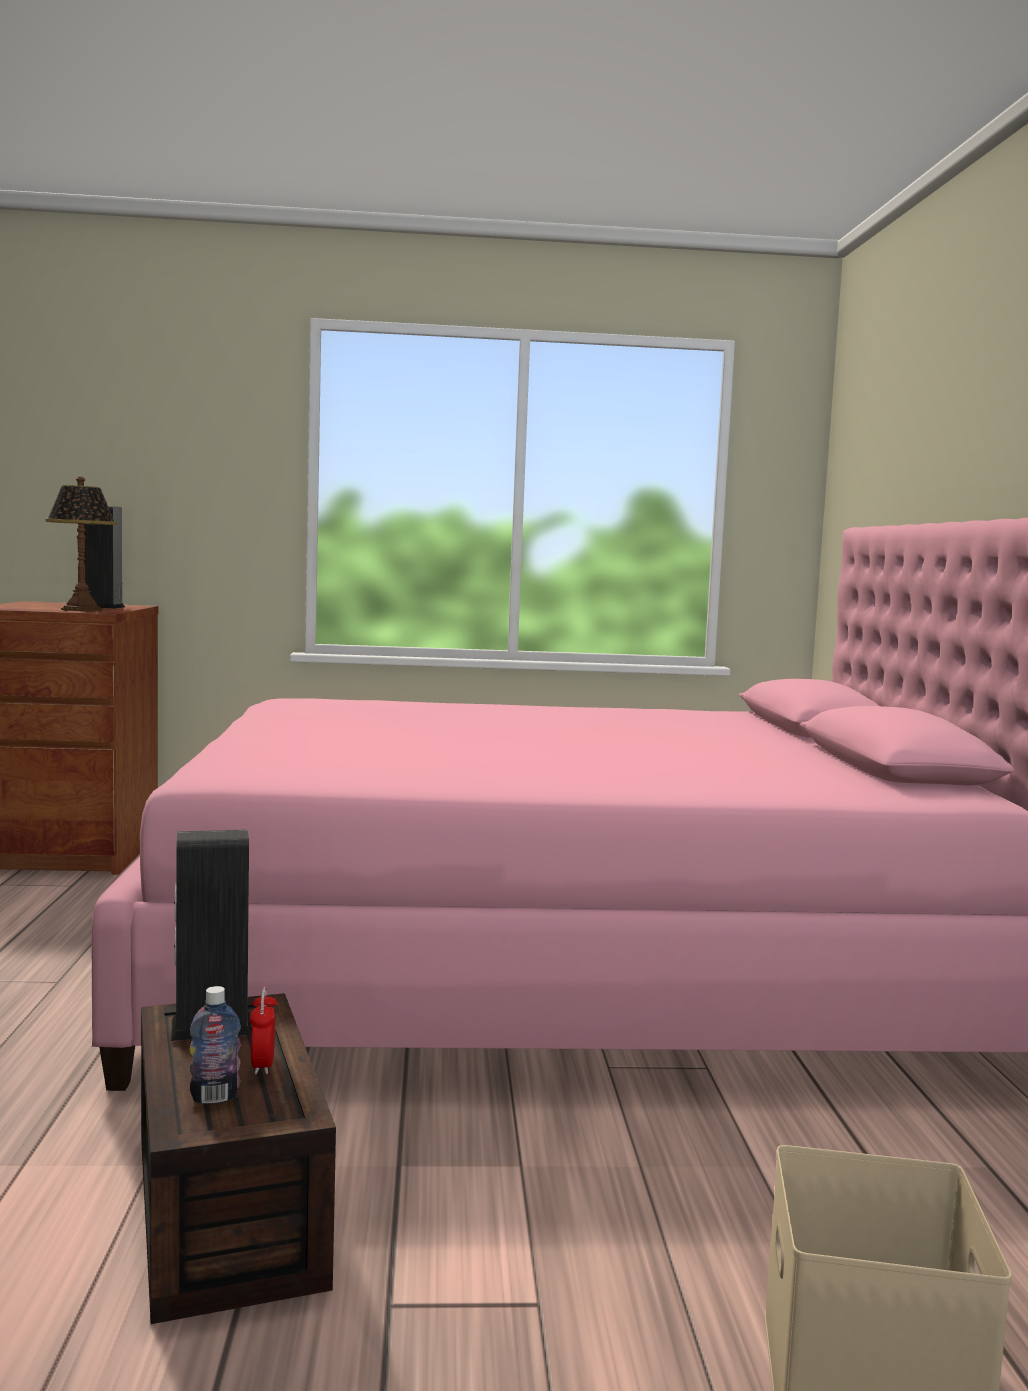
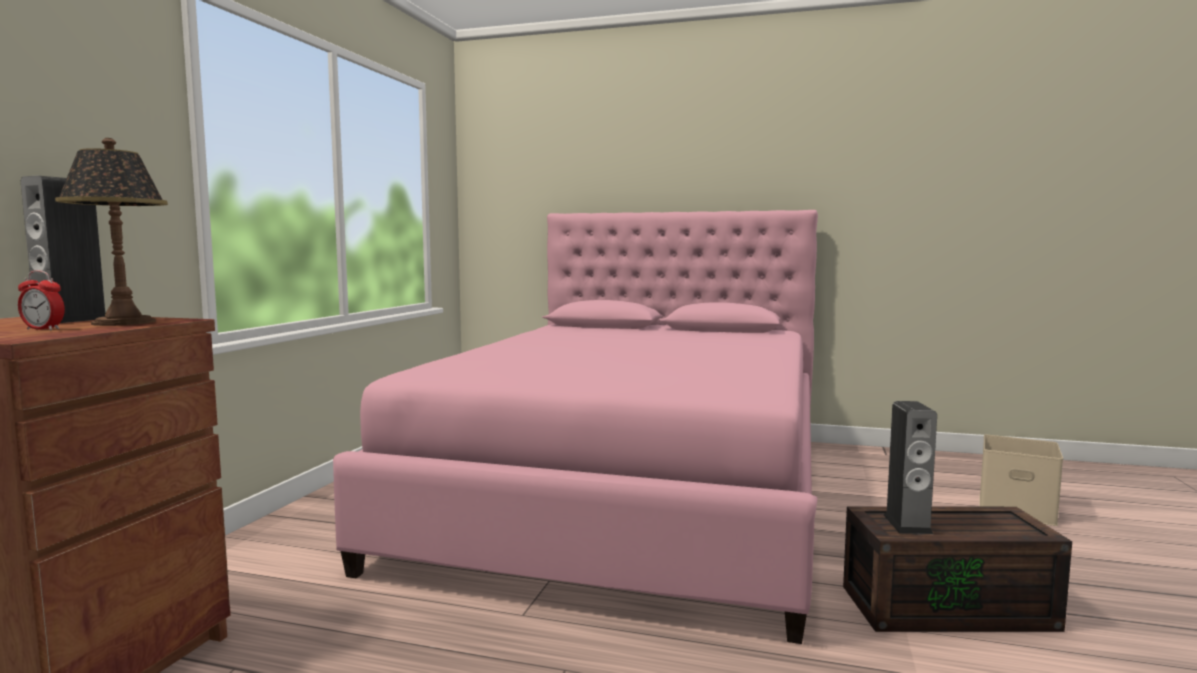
camera: 70 degrees left, 0 degrees up
bottle [190,986,241,1104] -> none
alarm clock [249,987,278,1075] -> alarm clock moved to [18,271,65,330]

